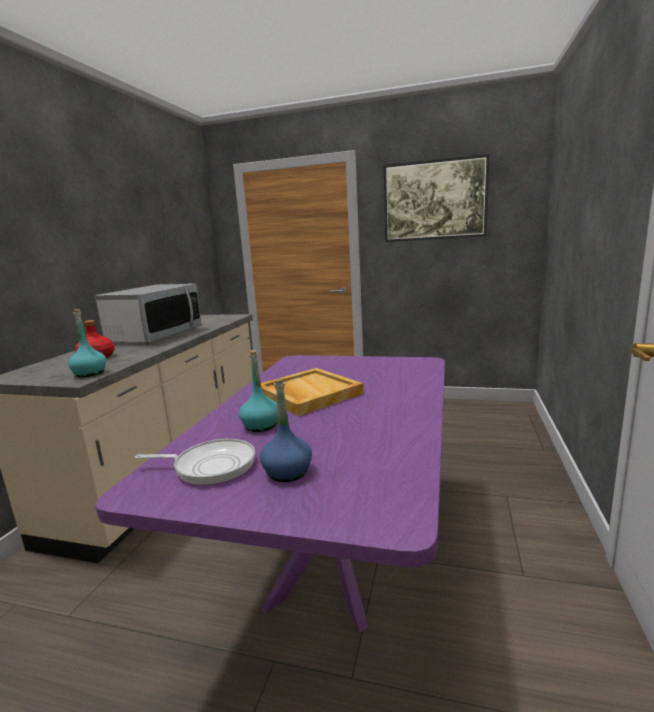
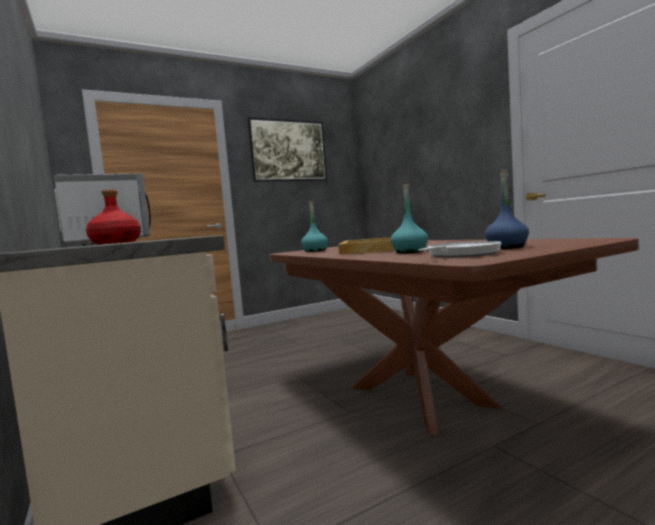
camera: 45 degrees left, 10 degrees down
turquoise bottle [68,309,106,377] -> turquoise bottle moved to [301,200,328,252]
purple dining table [95,355,445,633] -> brown dining table [269,238,639,436]

